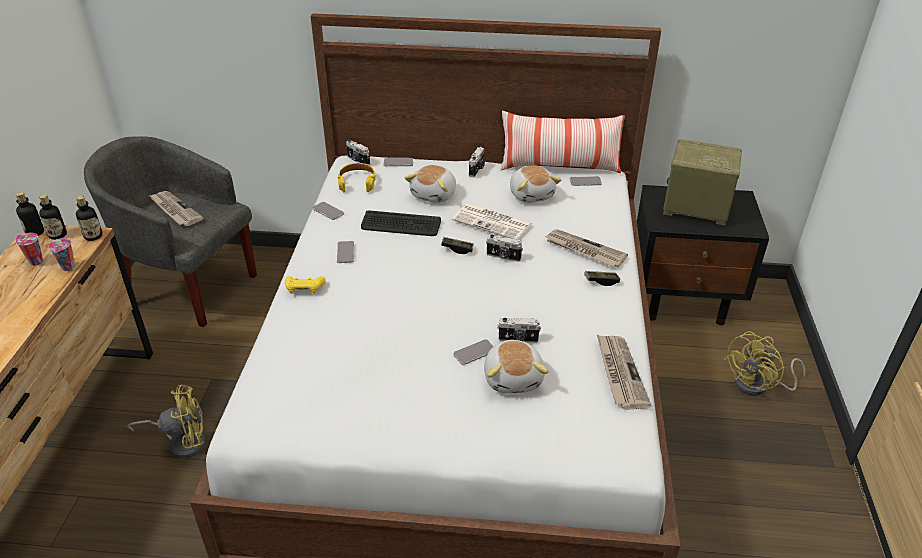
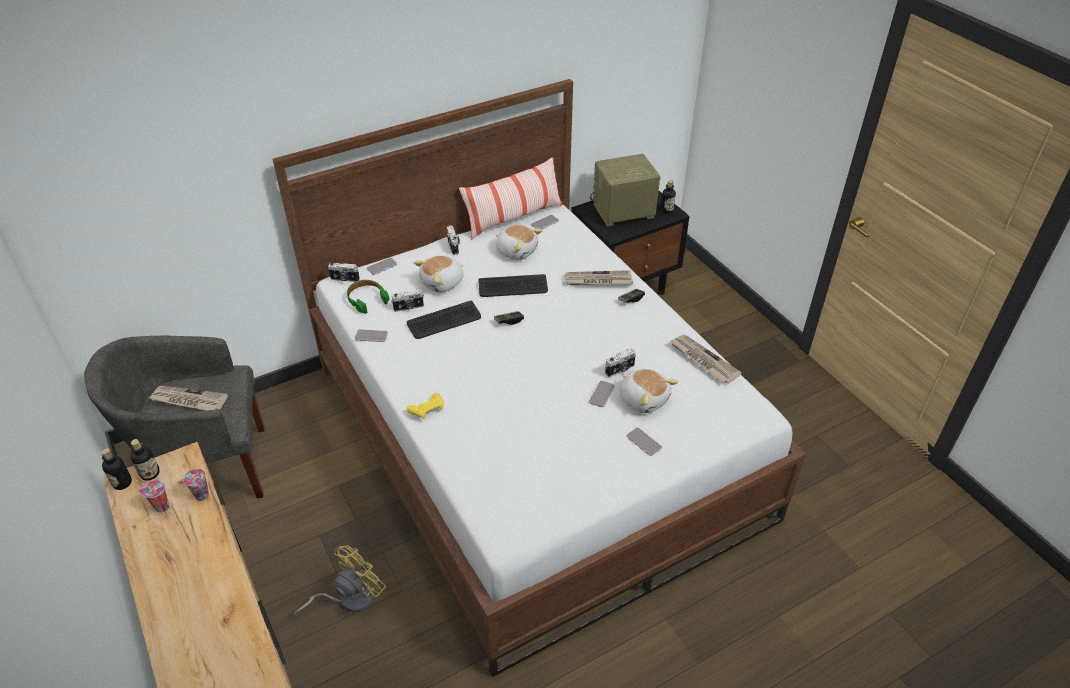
camera: 35 degrees left, 5 degrees up
bottle [76,196,102,241] -> bottle moved to [661,180,676,213]
phone [337,241,354,263] -> phone moved to [627,427,662,456]
yellow headphones [338,163,376,192] -> green headphones [347,280,389,314]
plush toy [405,165,456,203] -> plush toy turned 60 degrees clockwise [413,255,464,293]
newspaper [452,203,533,240] -> keyboard [478,274,548,297]
camera [486,235,523,262] -> camera moved to [391,289,424,312]
yellow fan [724,331,805,396] -> none

